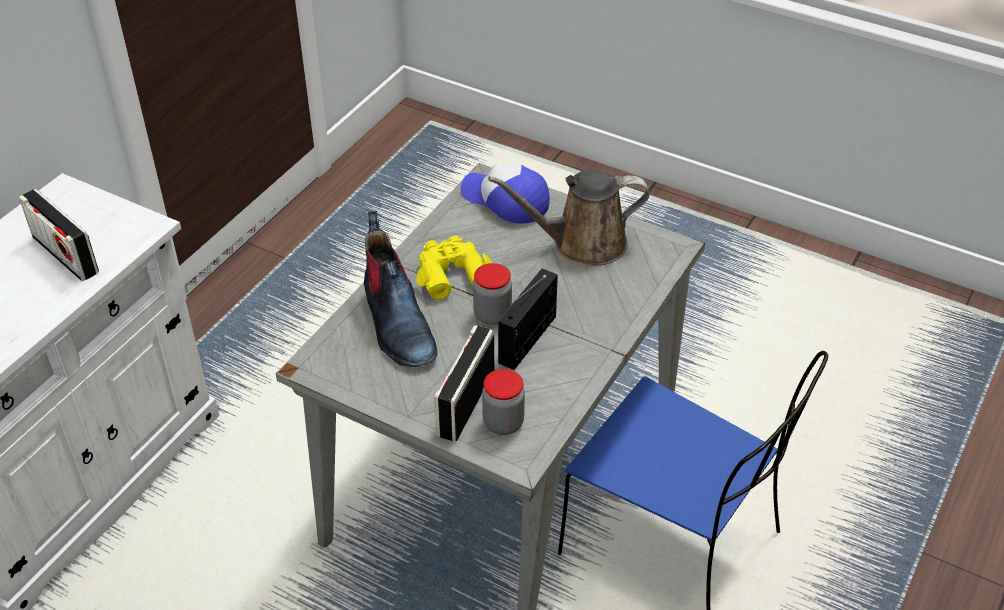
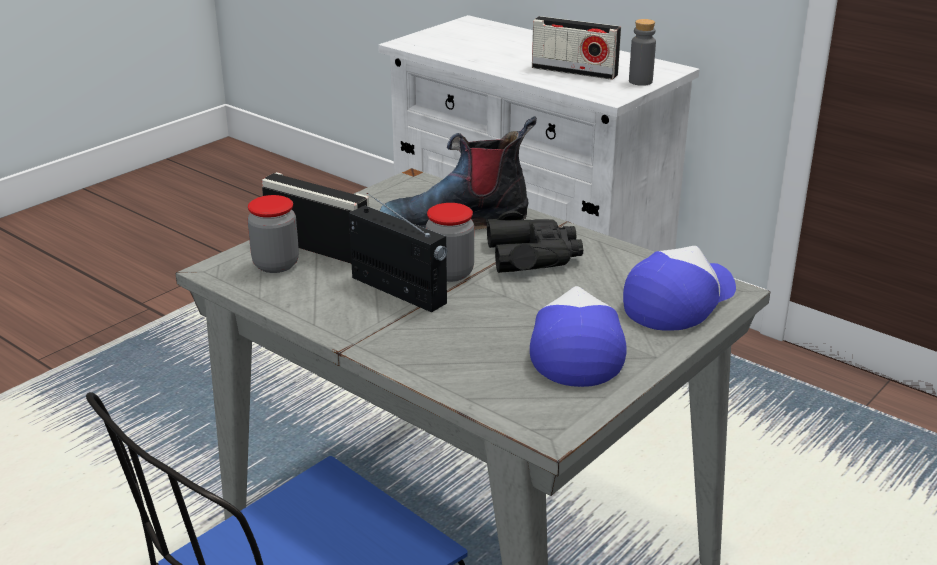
camera: 100 degrees right, 15 degrees down
radio [19,189,99,281] -> radio turned 120 degrees counterclockwise [532,16,621,80]
yellow binoculars [417,236,492,300] -> black binoculars [486,211,583,273]
brown watering can [488,170,649,266] -> cap [530,286,627,387]
none -> grey bottle [629,19,656,86]

